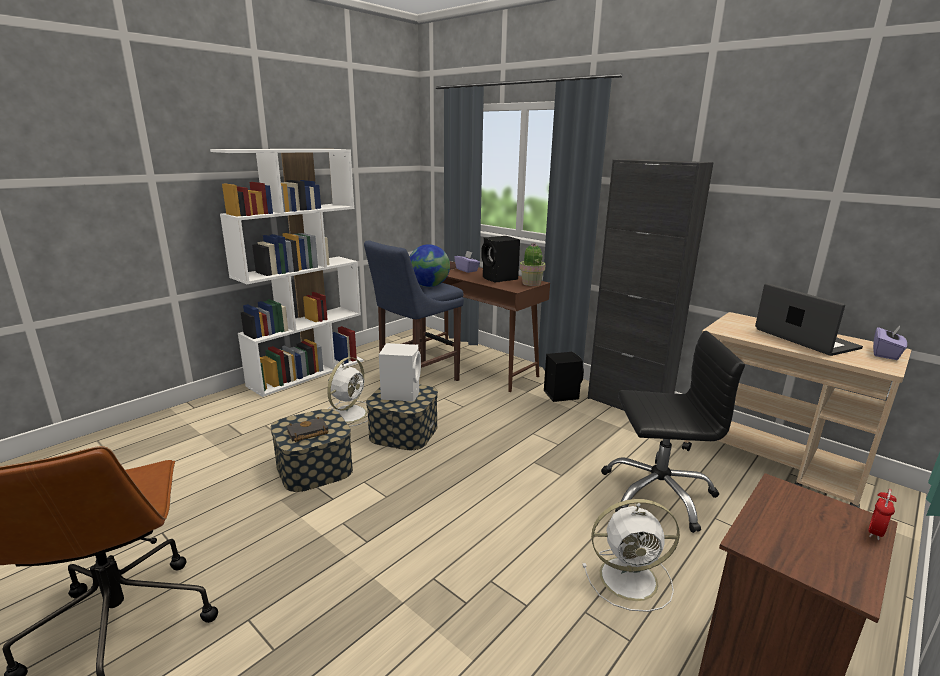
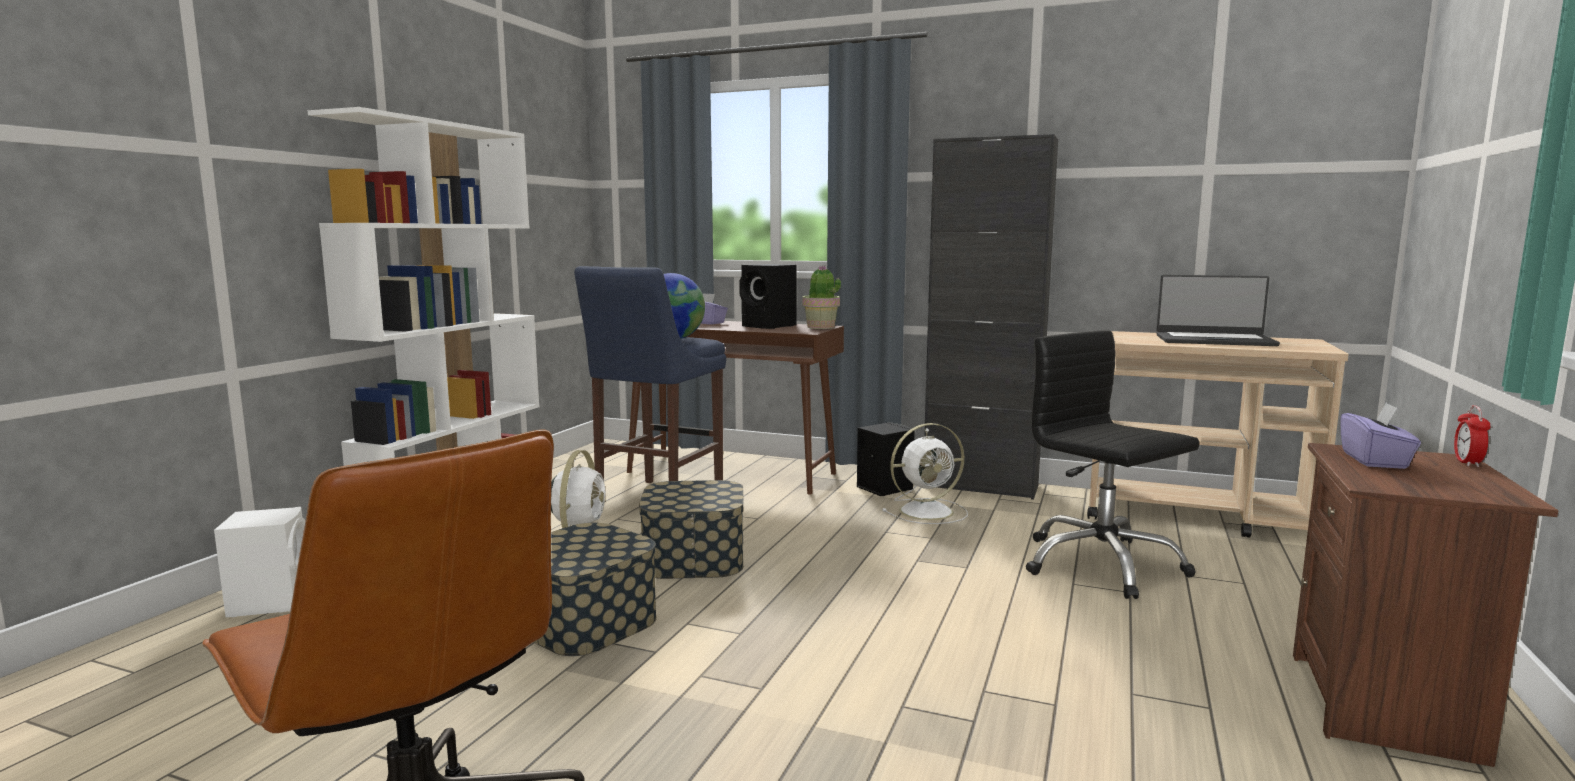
camera: 20 degrees left, 10 degrees down
black book [286,417,328,442] -> none
white speaker [379,343,421,402] -> white speaker moved to [214,507,306,618]
white fan [583,499,680,612] -> white fan moved to [882,423,968,524]
black office chair [601,331,745,533] -> black office chair turned 105 degrees counterclockwise [1026,330,1200,599]
laptop [755,283,863,356] -> laptop turned 150 degrees clockwise [1156,275,1280,346]
purple tissue box [873,325,907,360] -> purple tissue box moved to [1340,402,1421,469]

